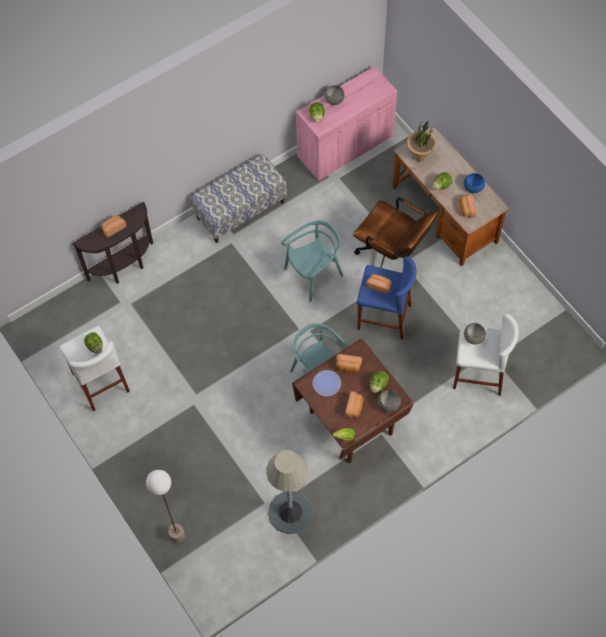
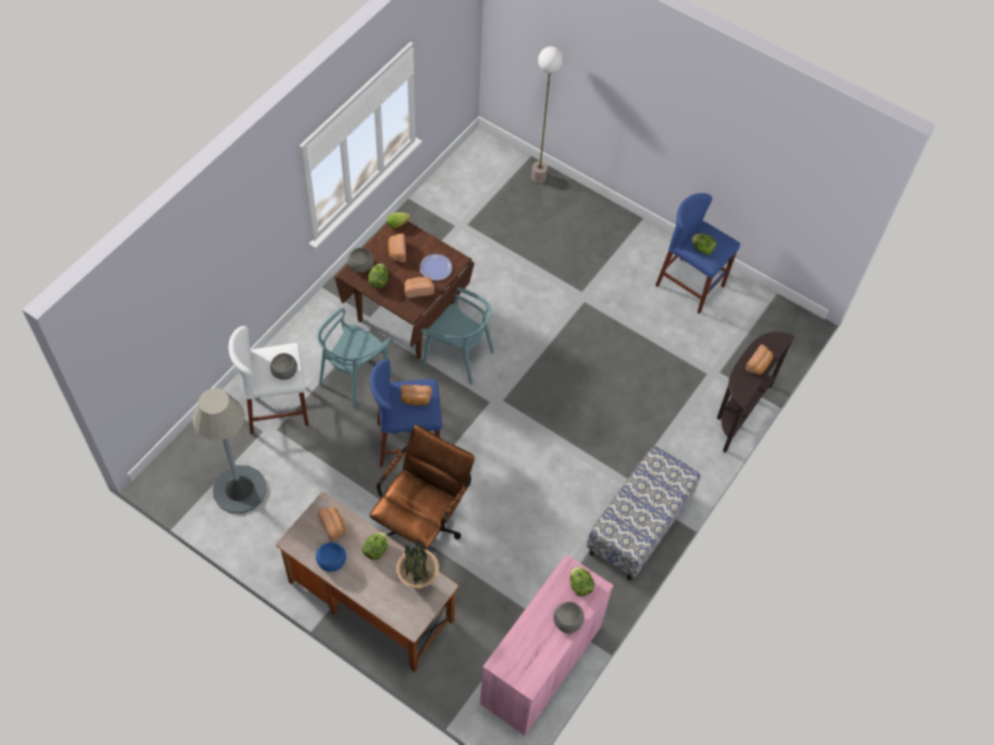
camera: 155 degrees right, 5 degrees down
white stool [60,326,130,411] -> blue stool [655,193,740,314]
grey floor lamp [266,450,313,534] -> grey floor lamp moved to [193,388,267,514]
turquoise chair [282,220,343,302] -> turquoise chair moved to [318,308,393,408]
brown office chair [353,197,438,268] -> brown office chair turned 105 degrees clockwise [370,425,475,548]

